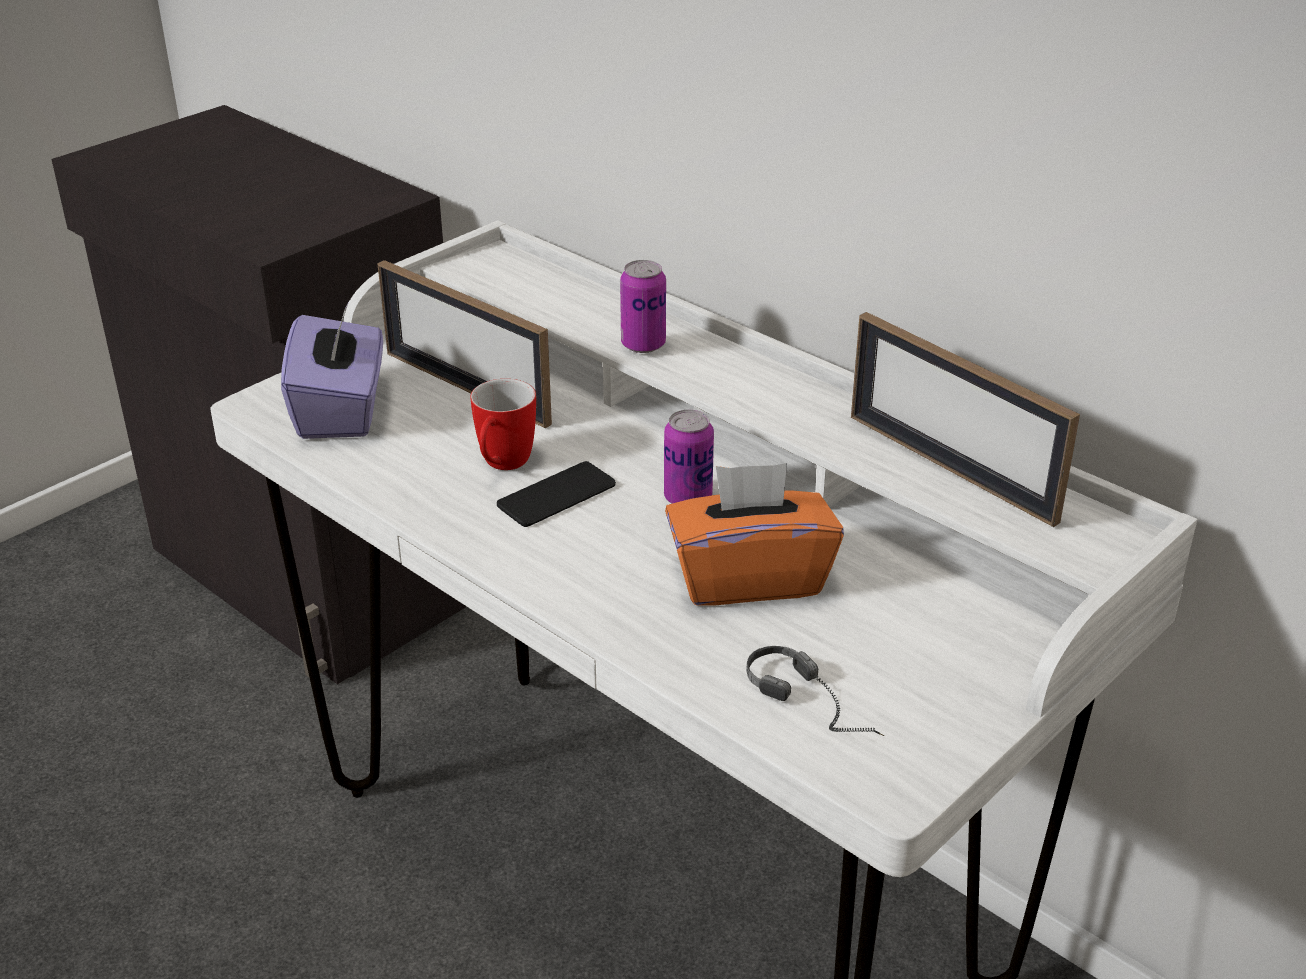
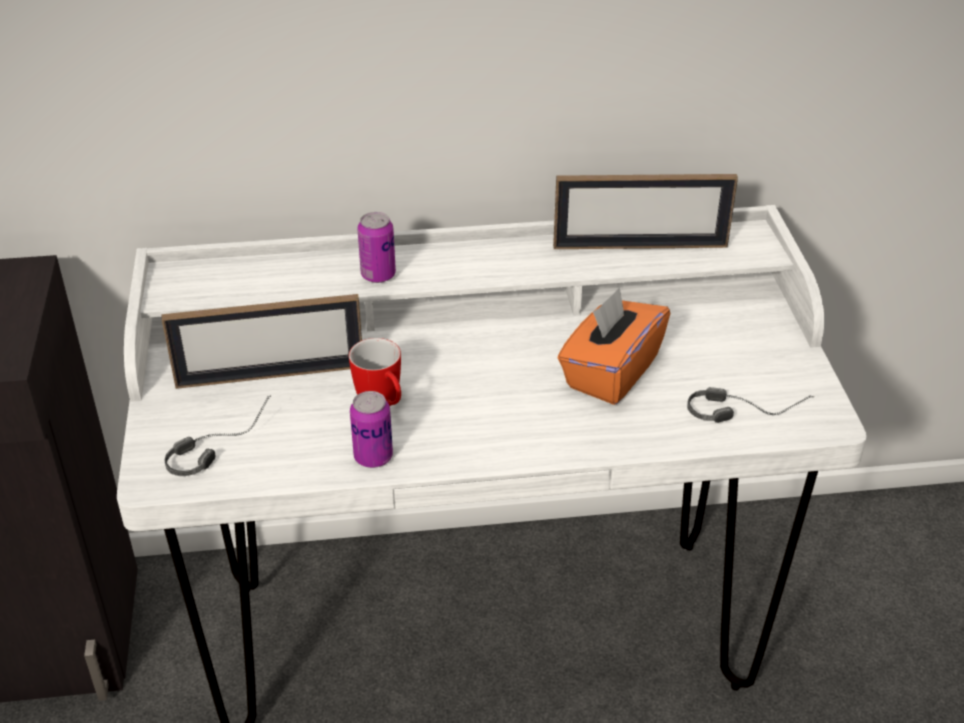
camera: 50 degrees left, 5 degrees up
purple tissue box [281,302,383,439] -> headphones [164,395,271,476]
phone [497,461,616,527] -> none
can [664,410,714,504] -> can moved to [350,391,393,468]

